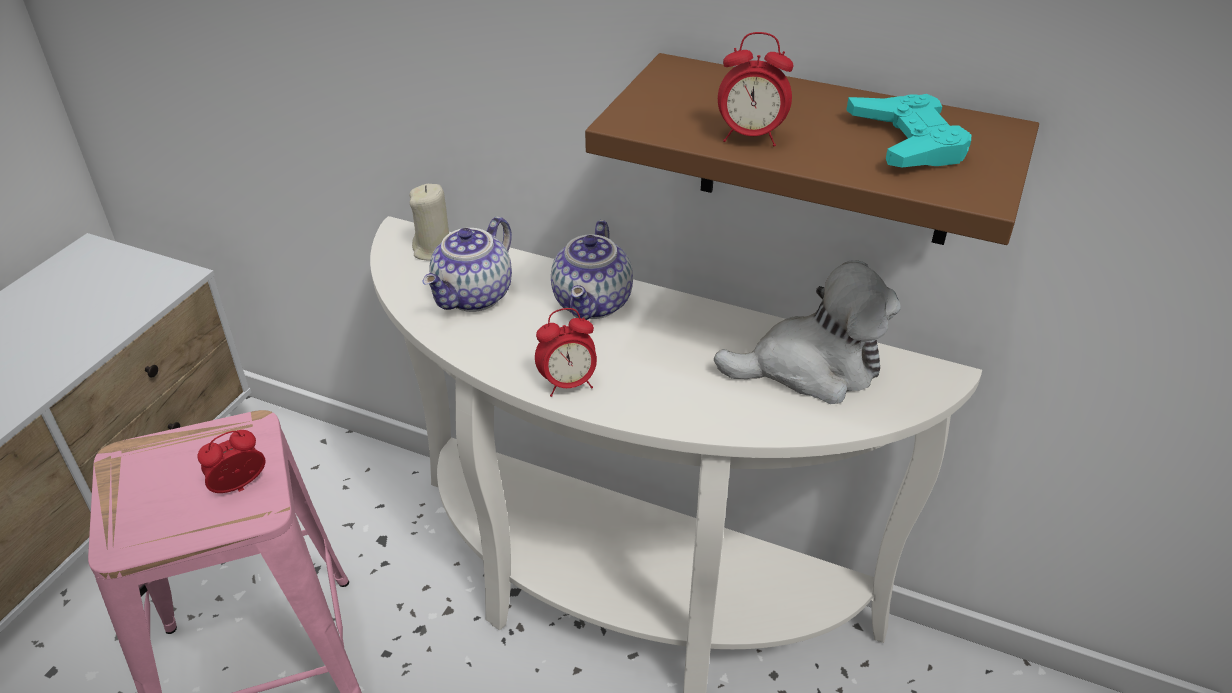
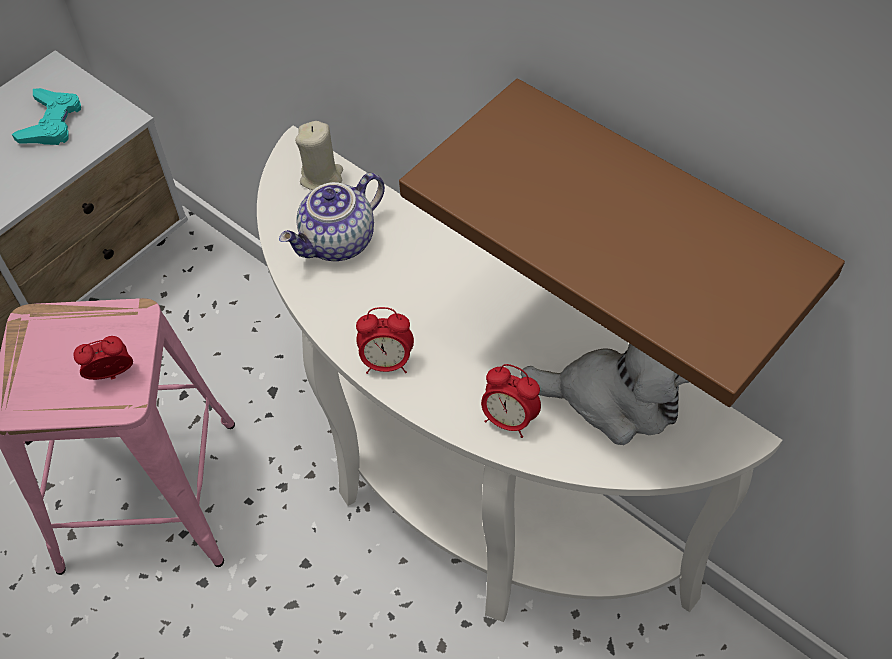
camera: 20 degrees right, 15 degrees up
teapot [551,220,633,320] -> none
alarm clock [718,32,793,146] -> alarm clock moved to [481,364,541,438]
turquoise game controller [846,94,971,167] -> turquoise game controller moved to [12,88,81,145]

